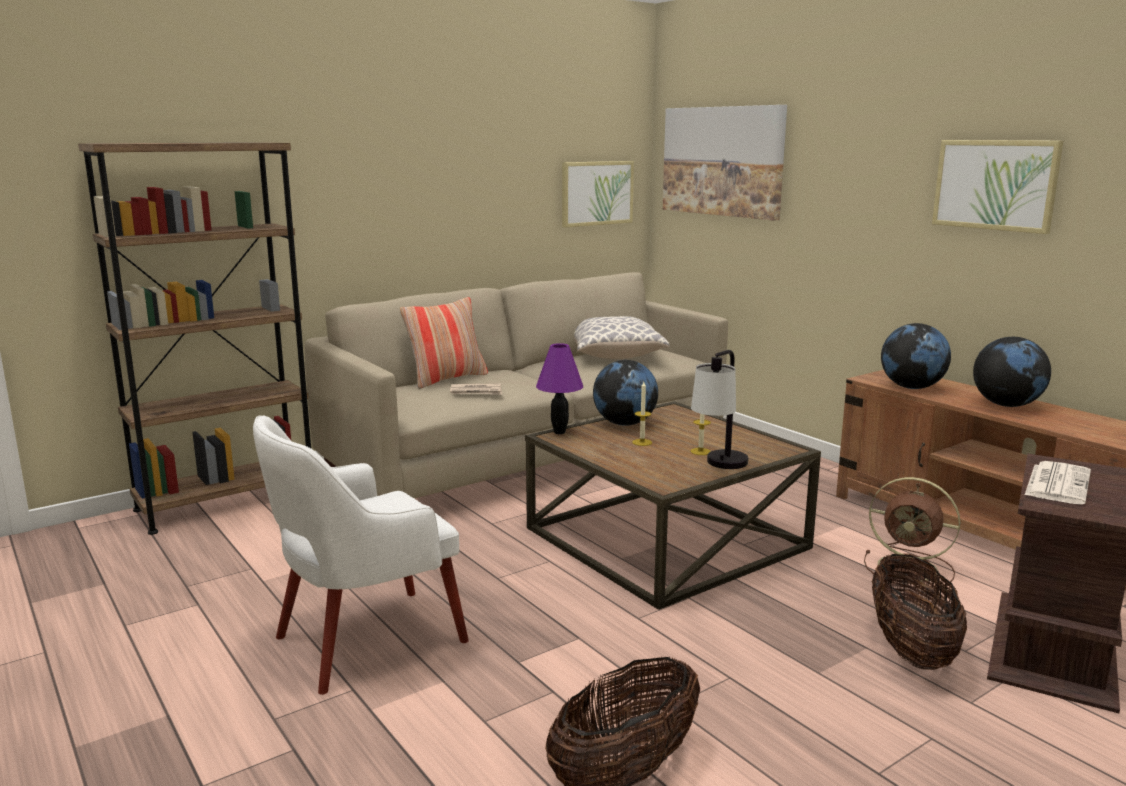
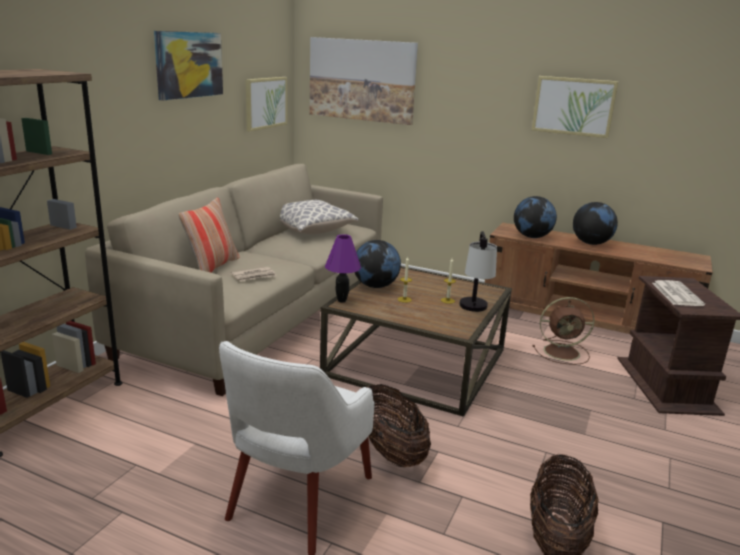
camera: 30 degrees left, 5 degrees up
basket [872,554,967,670] -> basket moved to [367,384,431,467]
none -> picture [154,31,223,100]

